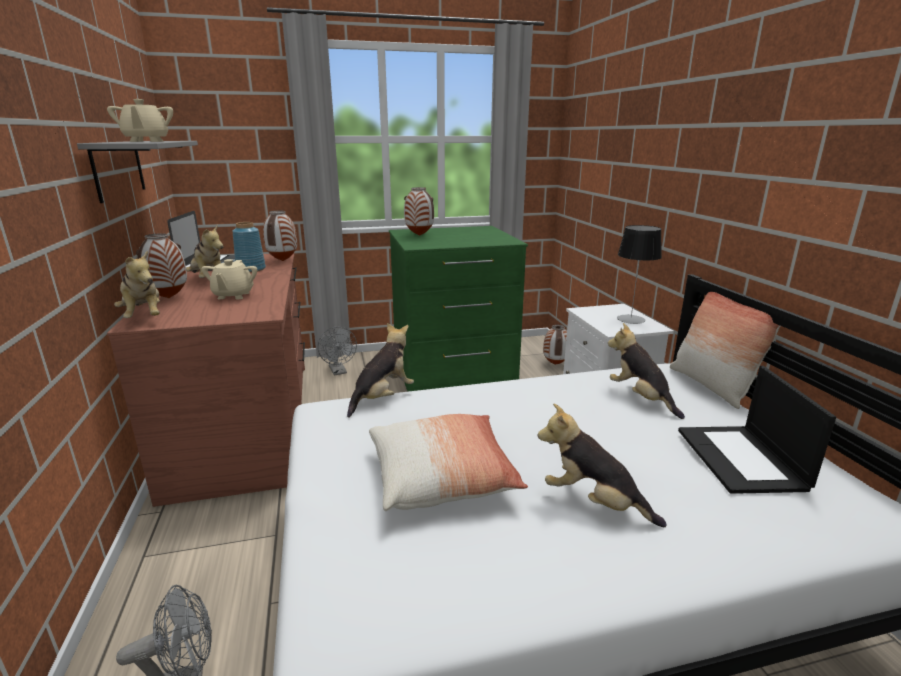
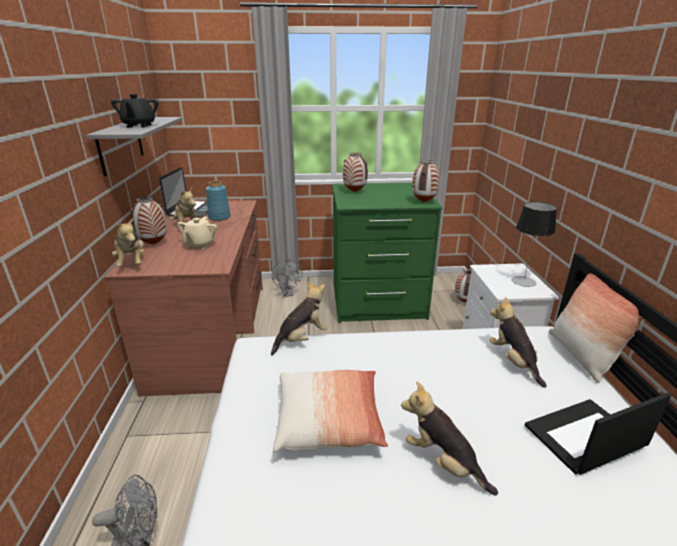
camera: 10 degrees right, 5 degrees up
beige teapot [107,99,173,142] -> black teapot [111,94,158,128]
vase [263,211,297,261] -> vase moved to [412,160,440,202]
laptop [678,366,836,494] -> laptop turned 60 degrees clockwise [525,393,671,475]

